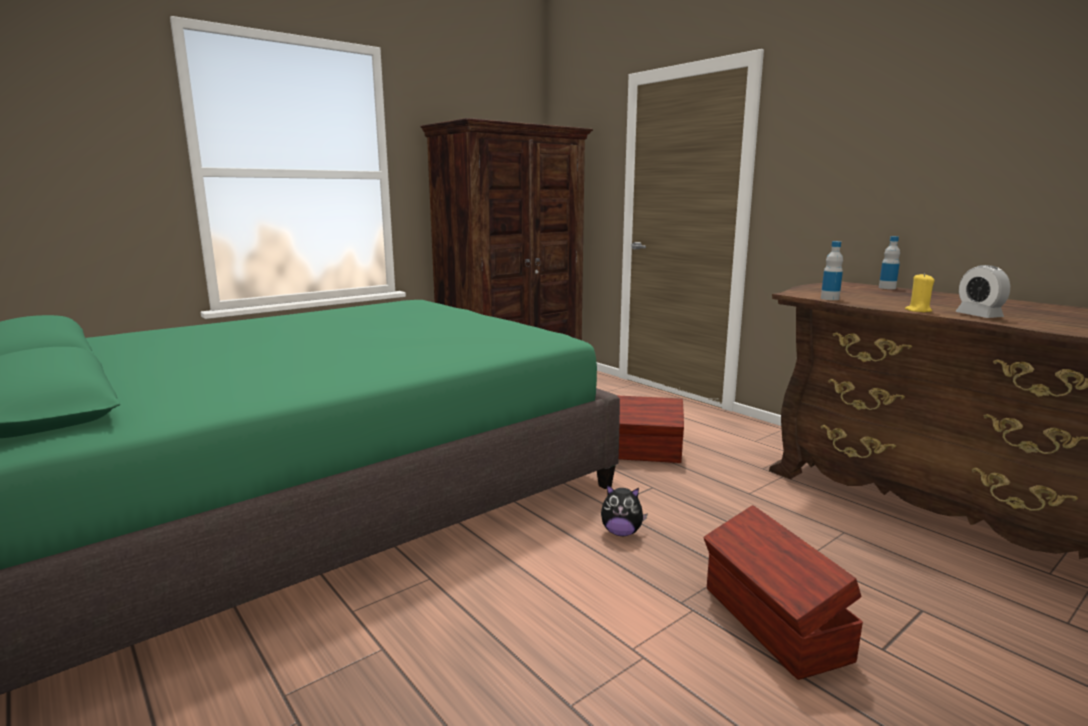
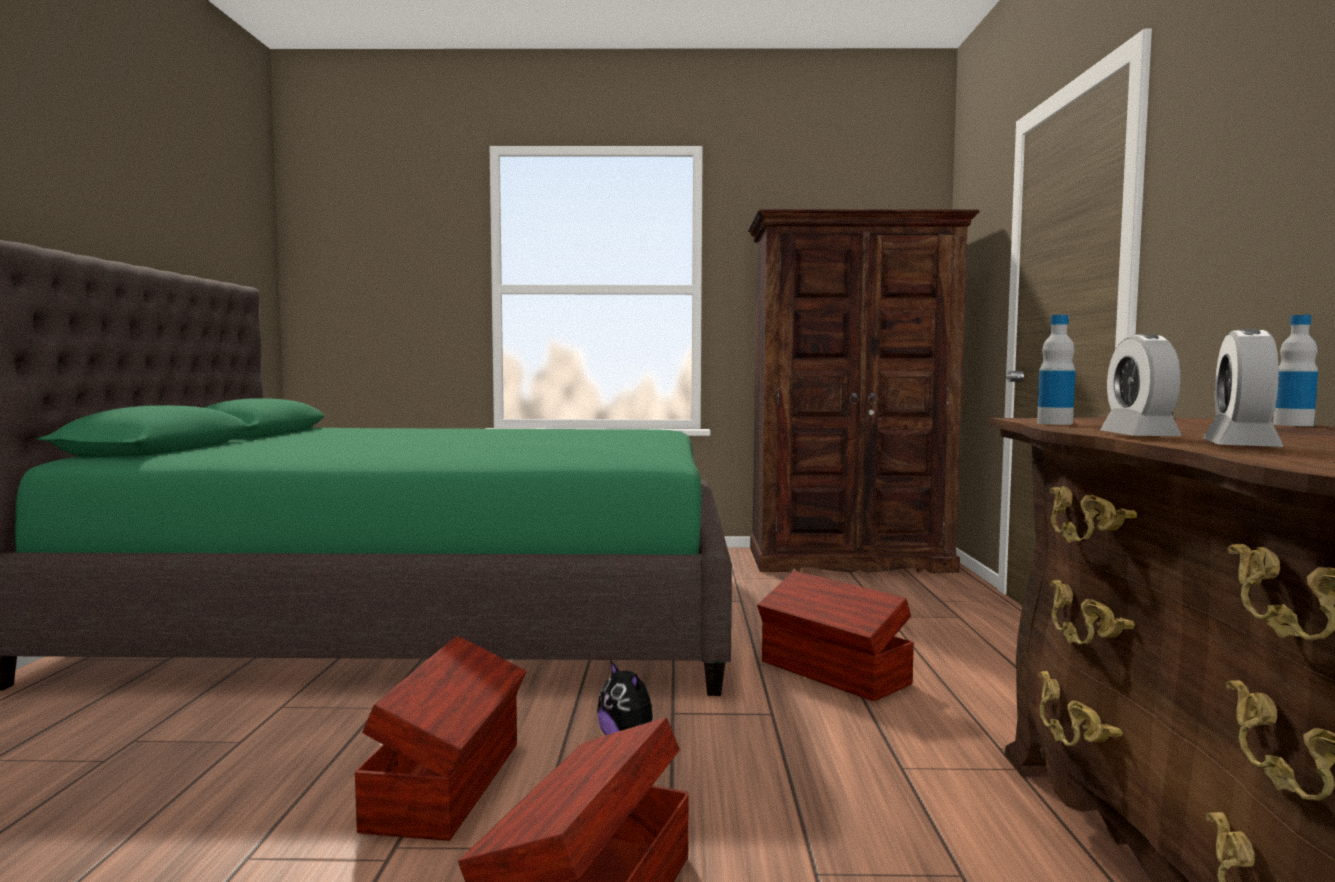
camera: 40 degrees right, 10 degrees down
yellow candle [905,273,935,312] -> alarm clock [1100,334,1182,436]
none -> brown storage box [355,636,526,841]

